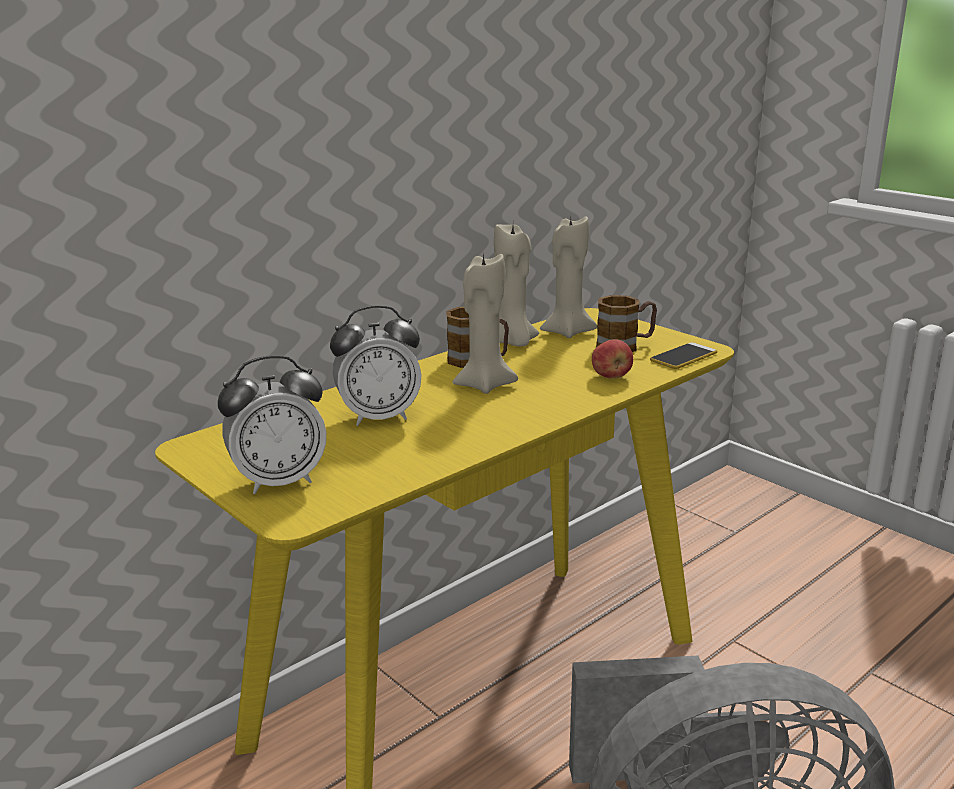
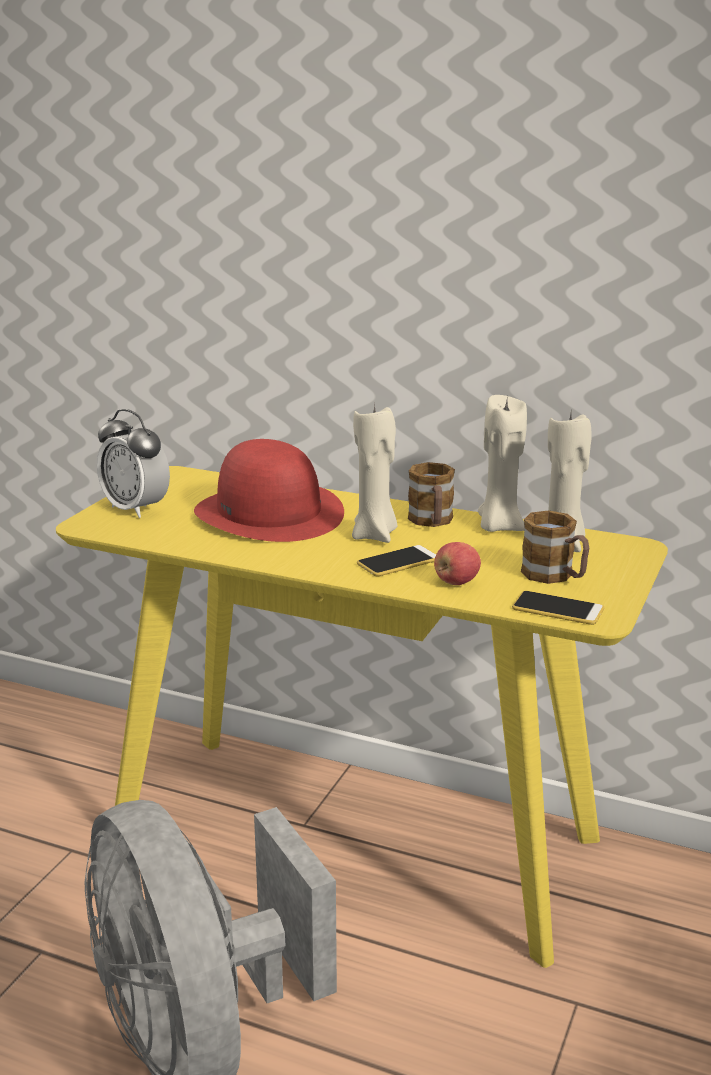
camera: 65 degrees right, 0 degrees up
alarm clock [330,305,421,426] -> red hat [194,439,344,542]
none -> phone [357,545,436,576]

